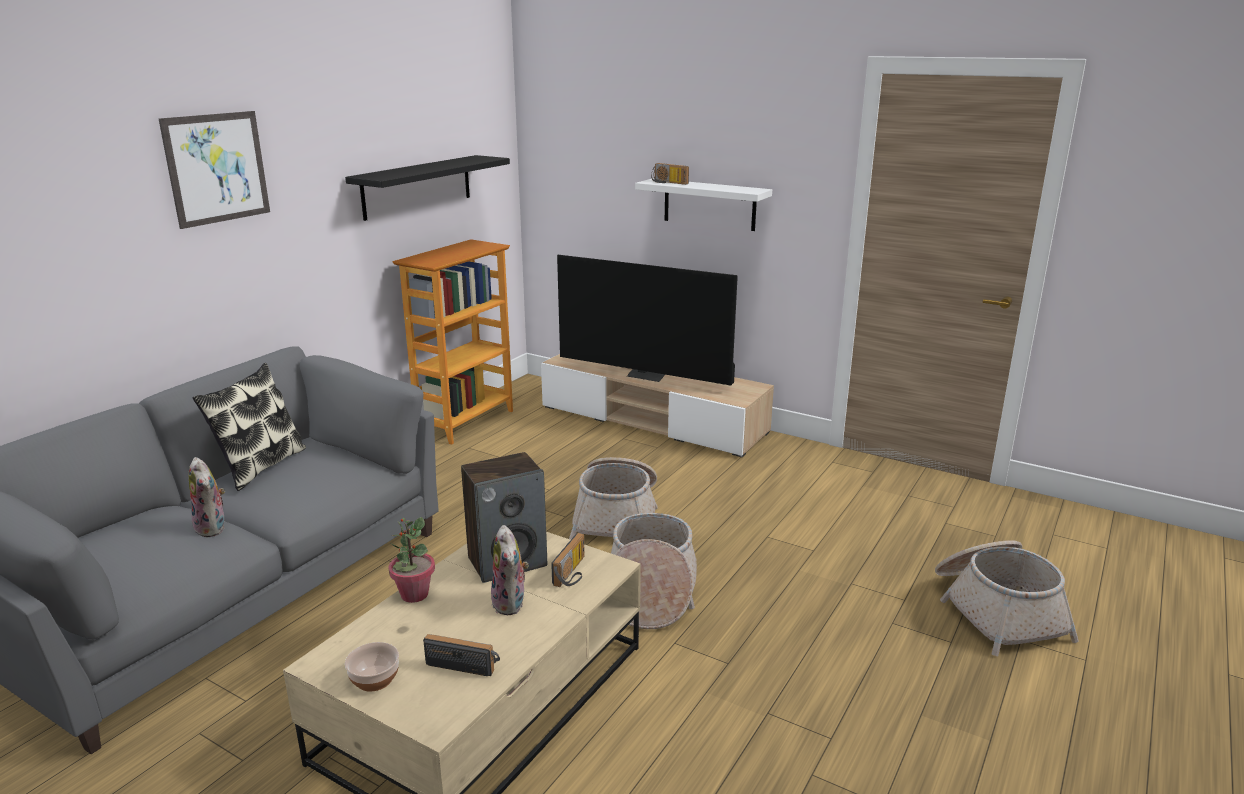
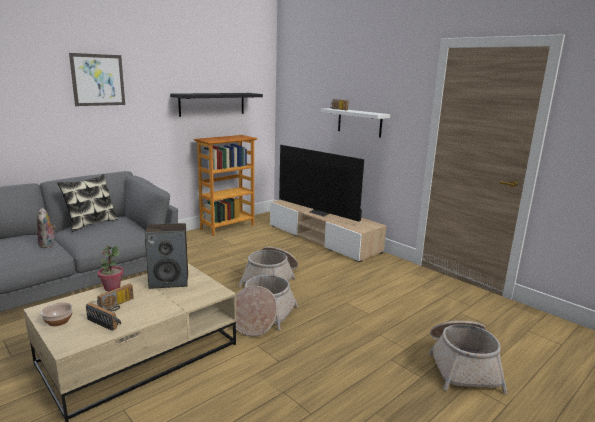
camera: 15 degrees right, 5 degrees down
plush toy [491,525,529,615] -> none
radio [551,533,585,587] -> radio moved to [97,284,134,312]

